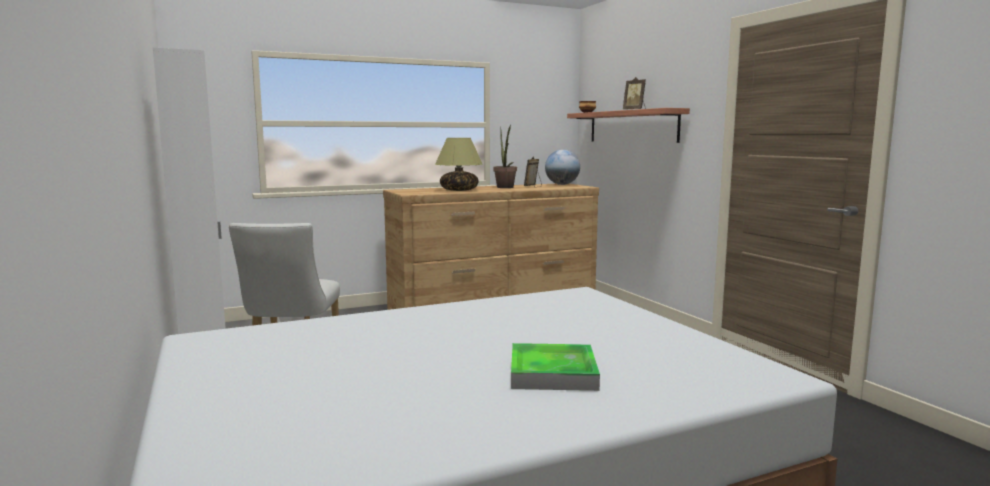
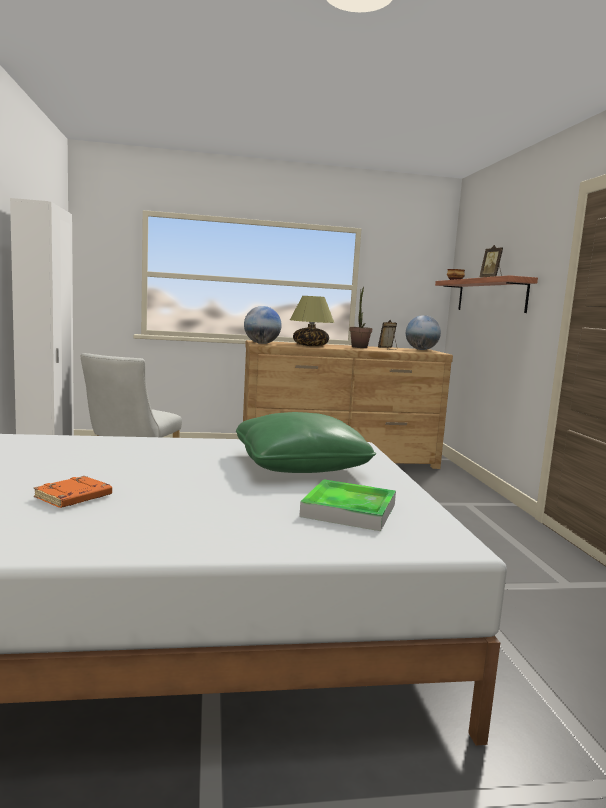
camera: 15 degrees right, 0 degrees up
tray [511,343,600,391] -> tray moved to [299,479,396,531]
none -> orange book [34,476,112,508]
none -> green pillow [236,412,376,473]
none -> globe [244,306,282,344]

